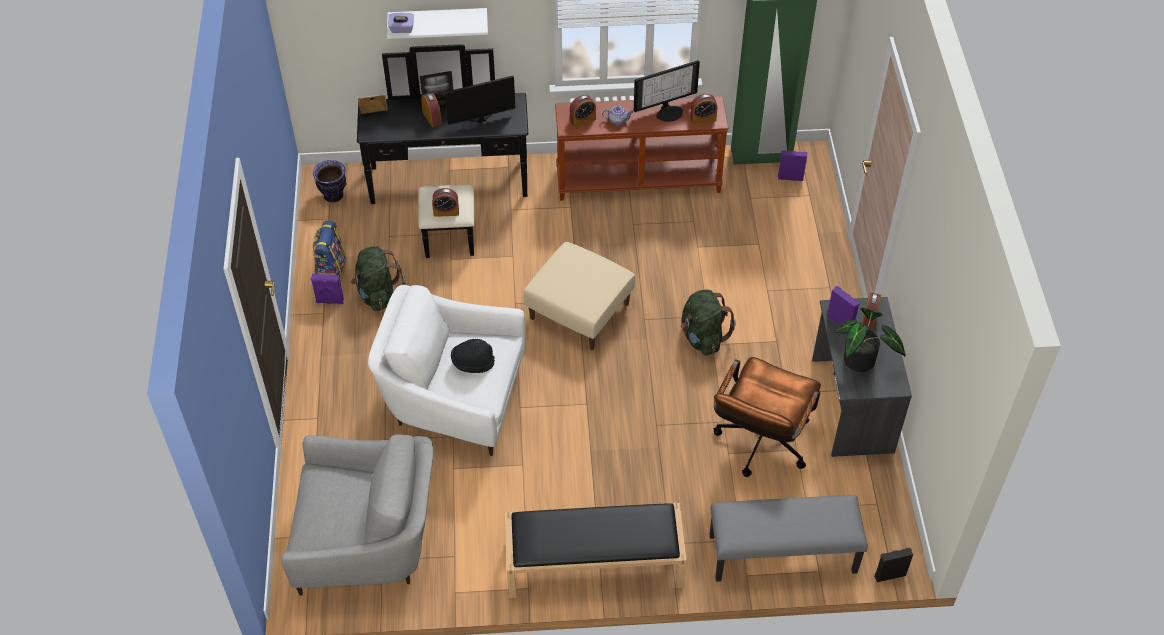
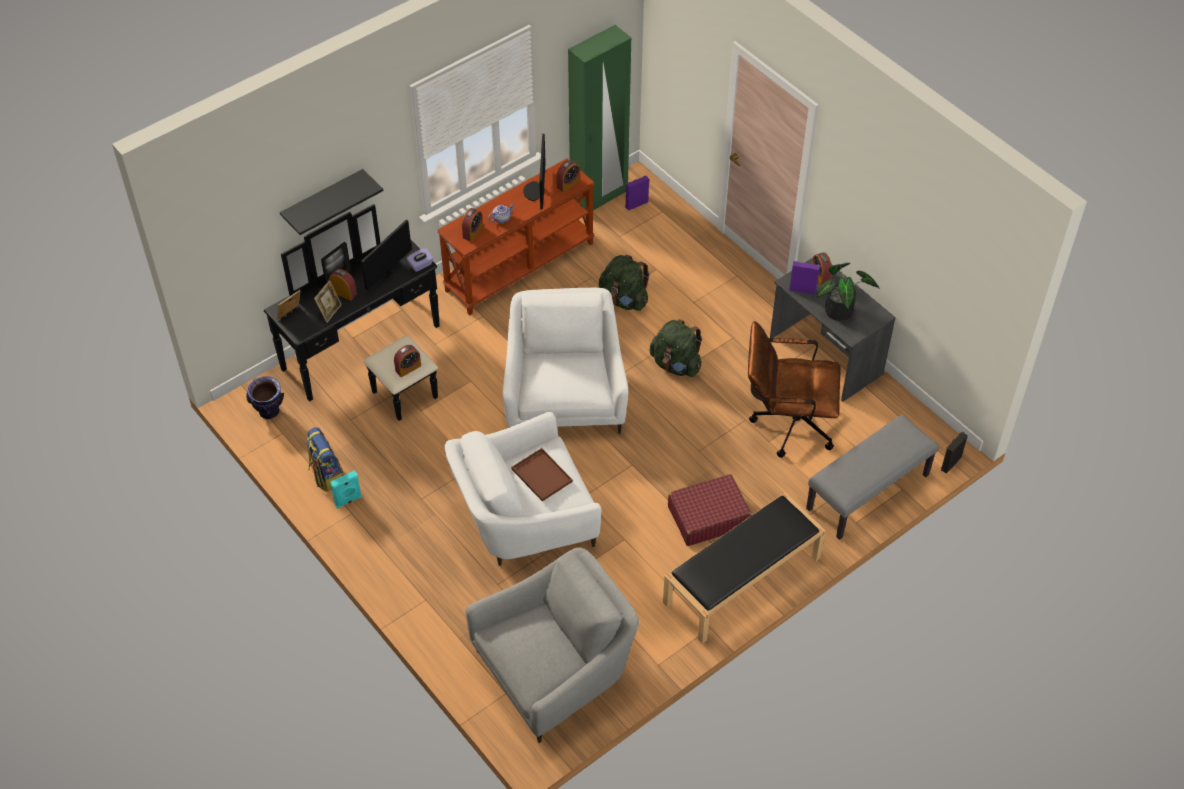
camera: 35 degrees left, 0 degrees up
purple speaker [311,274,344,304] -> turquoise speaker [330,470,362,509]
green backpack [351,246,405,311] -> green backpack moved to [599,255,650,311]
white shelf [387,8,488,39] -> black shelf [280,169,383,235]
purple tissue box [388,13,414,33] -> purple tissue box moved to [407,248,434,272]
black hat [451,339,495,373] -> brown tray [511,448,573,501]
beige ottoman [523,242,635,350] -> white armchair [503,288,628,434]
monitor [634,60,700,122] -> monitor turned 150 degrees clockwise [523,134,546,210]
brown office chair [714,357,821,477] -> brown office chair turned 105 degrees clockwise [748,321,841,458]
none -> picture frame [314,280,342,323]
none -> red suitcase [668,474,751,546]

